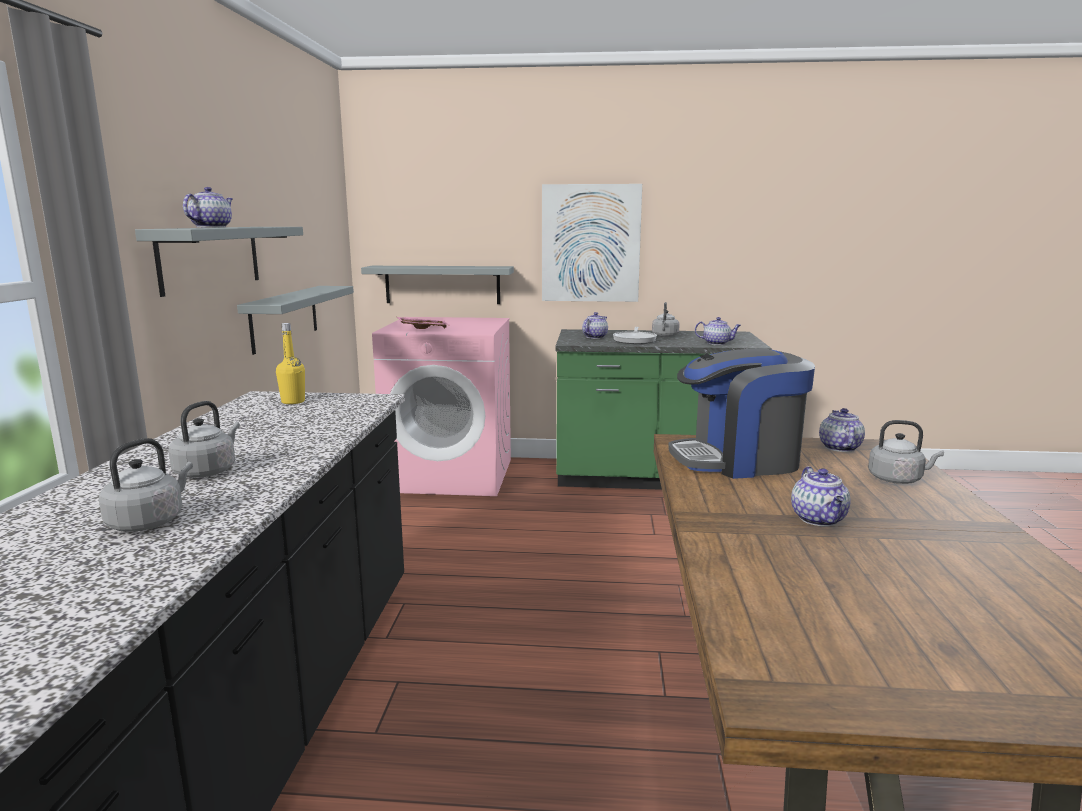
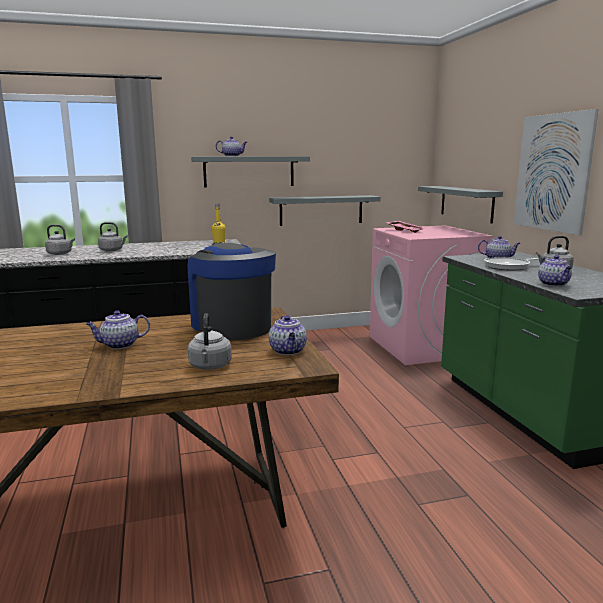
camera: 70 degrees right, 0 degrees up
teapot [819,408,865,452] -> teapot turned 90 degrees clockwise [269,315,307,355]

